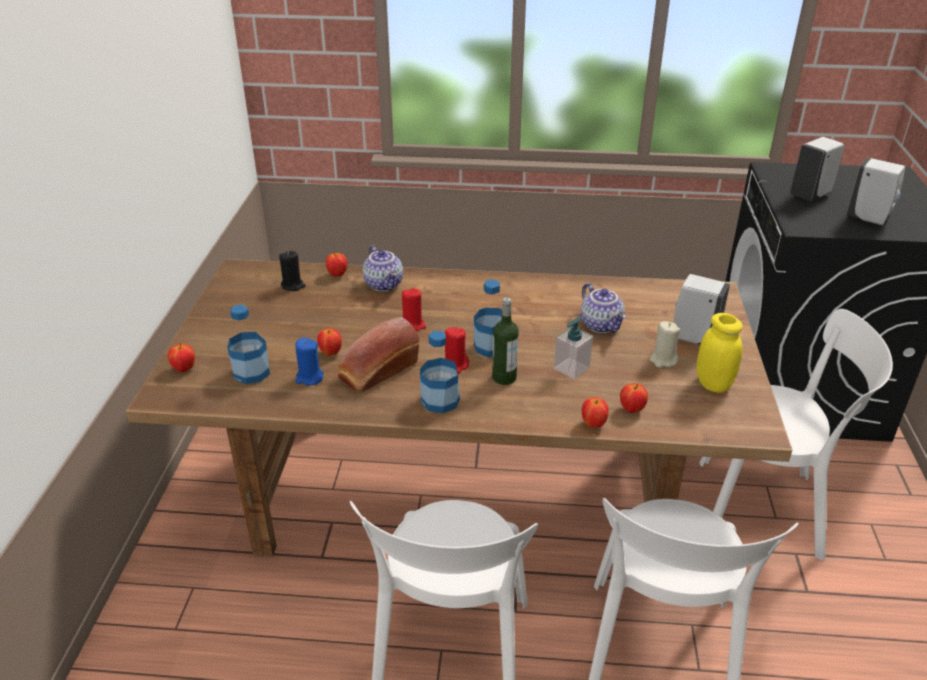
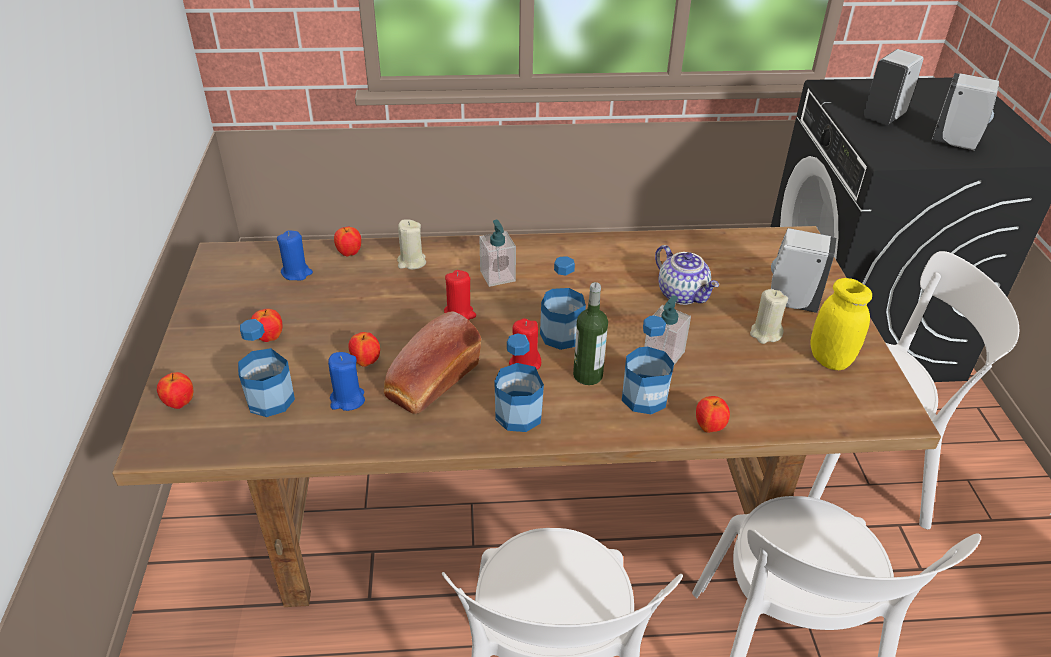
camera: 10 degrees left, 5 degrees up
black candle [279,251,306,291] -> blue candle [277,231,313,281]
teapot [363,245,403,291] -> beige candle [397,219,426,270]
apple [620,383,648,413] -> apple moved to [251,309,282,342]
none -> soap dispenser [479,220,516,287]
none -> bottle [622,315,674,414]

